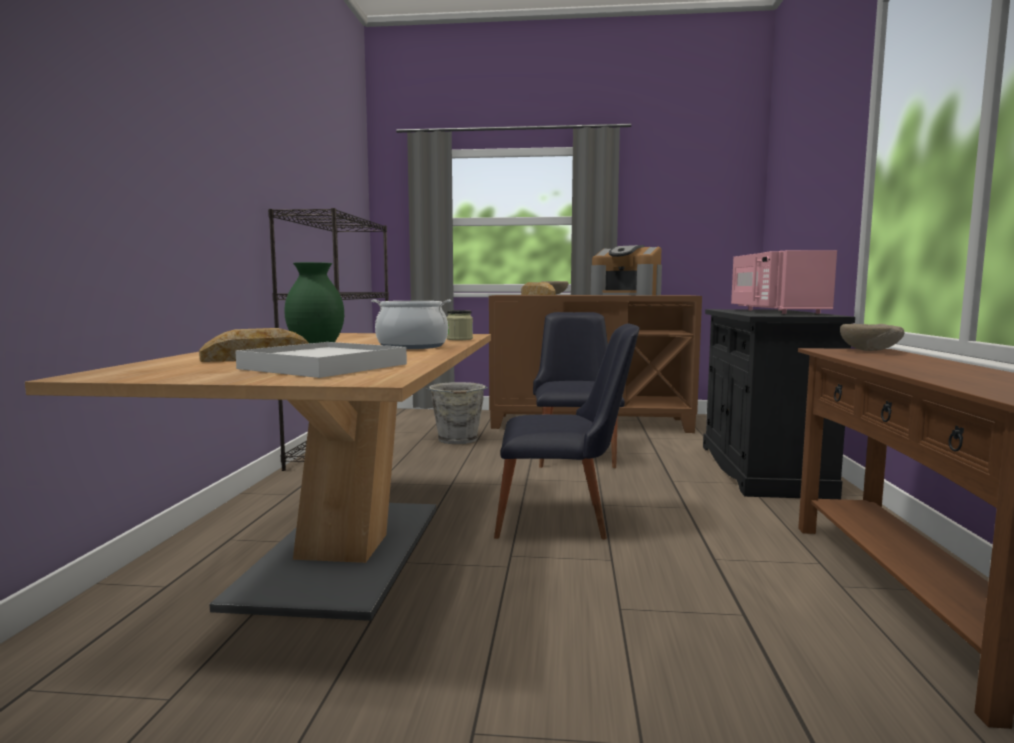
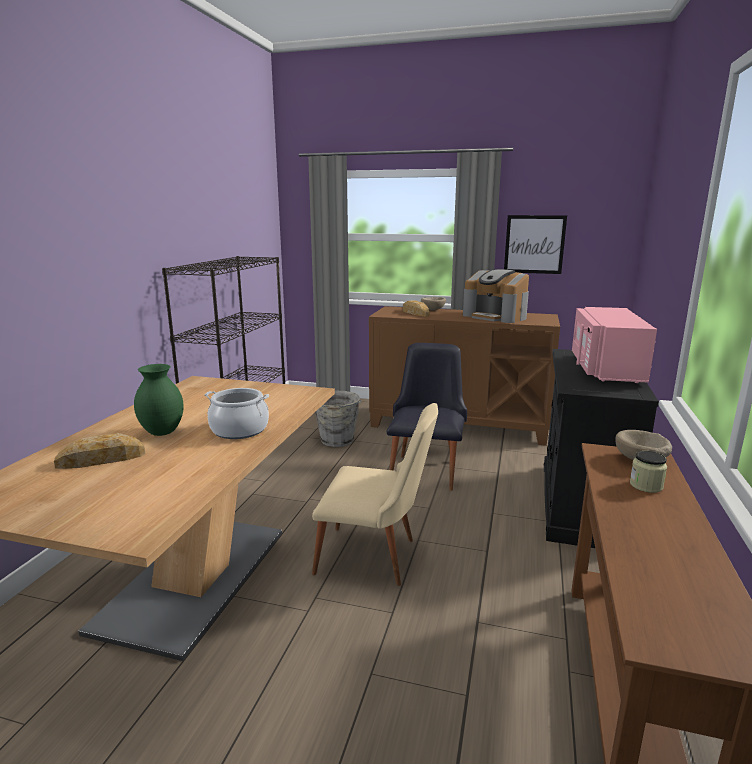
camera: 10 degrees right, 10 degrees up
white tray [235,342,407,378] -> none
jar [446,310,473,340] -> jar moved to [630,451,667,493]
black chair [494,324,640,540] -> beige chair [312,403,438,586]
none -> picture [504,215,567,274]

